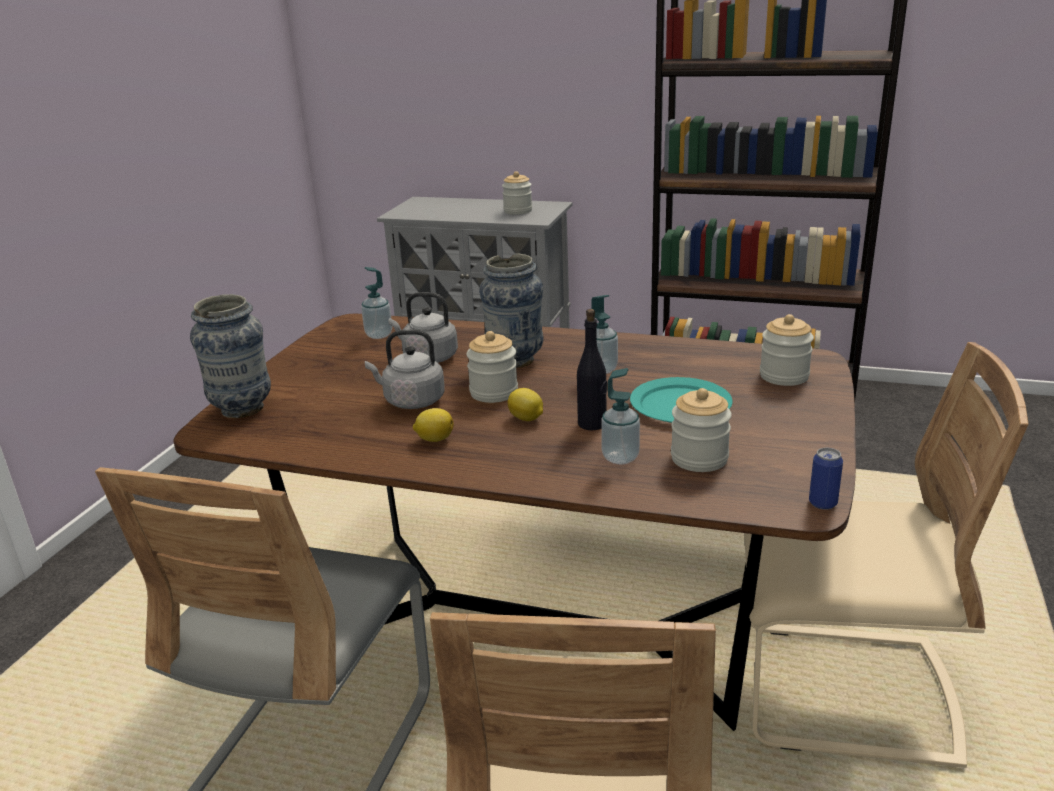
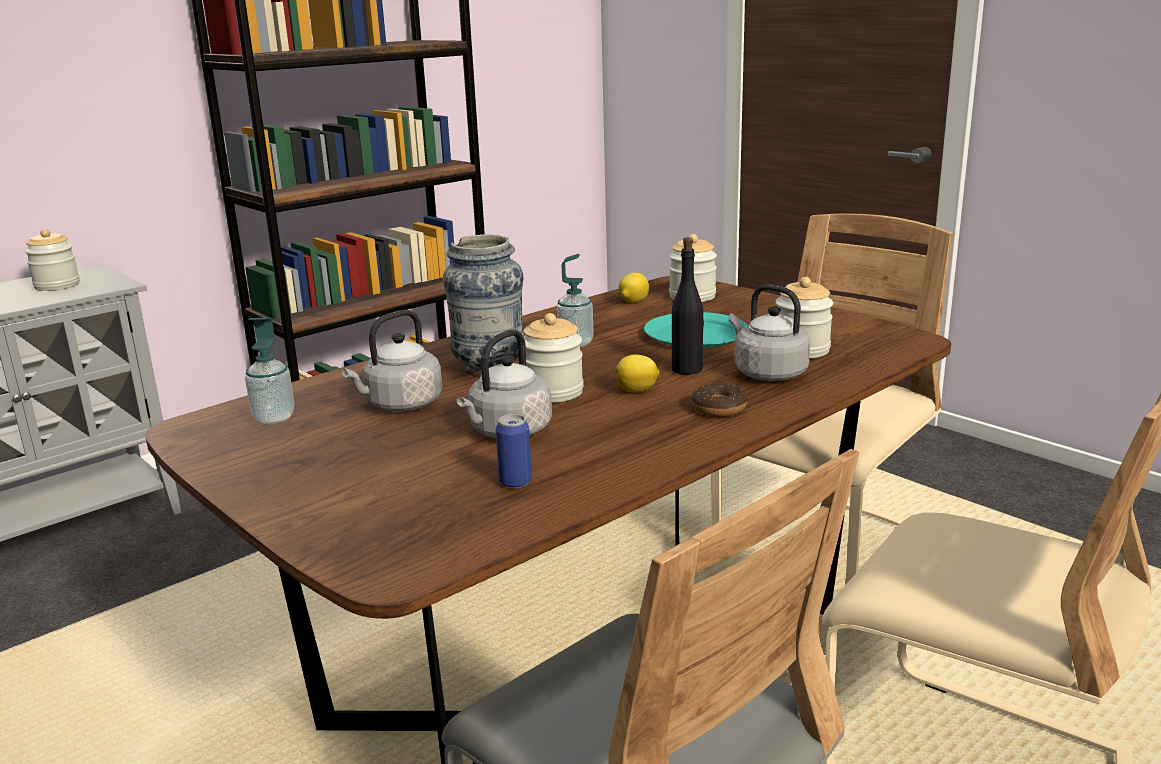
camera: 60 degrees left, 5 degrees down
vase [190,294,271,418] -> none
lemon [413,408,454,442] -> lemon moved to [618,273,649,303]
soap dispenser [601,368,640,464] -> grey kettle [729,284,810,381]
can [809,448,843,510] -> can moved to [496,414,532,488]
none -> donut [691,383,747,417]

